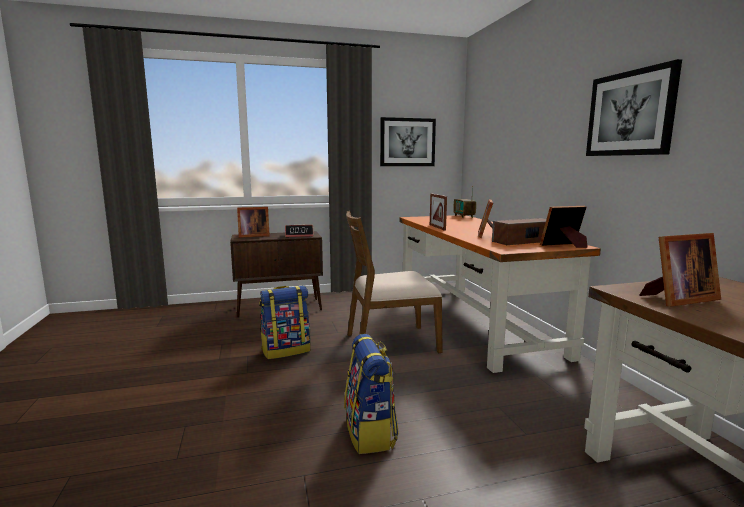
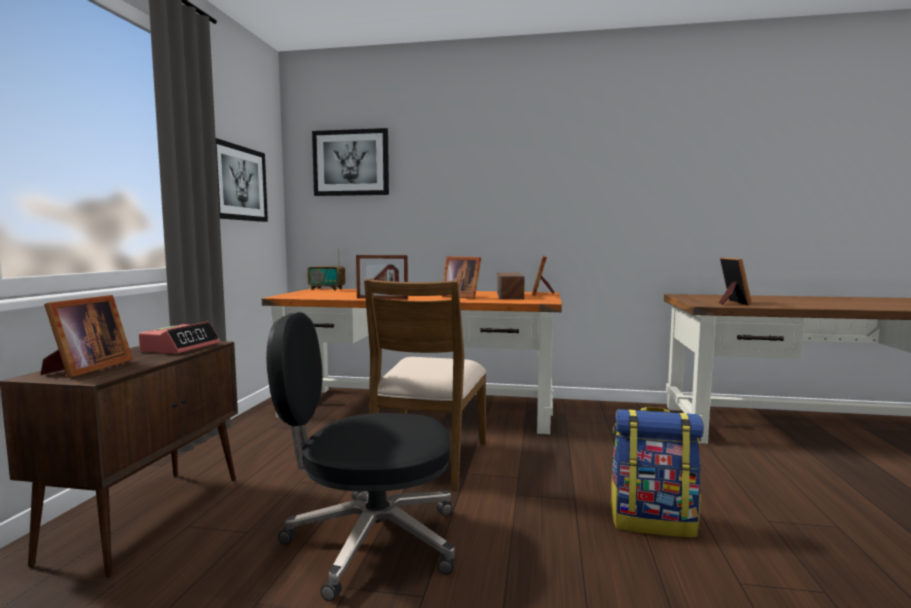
camera: 65 degrees left, 5 degrees down
backpack [259,286,310,359] -> black office chair [266,312,455,601]
picture [586,59,682,156] -> picture moved to [312,128,389,196]

